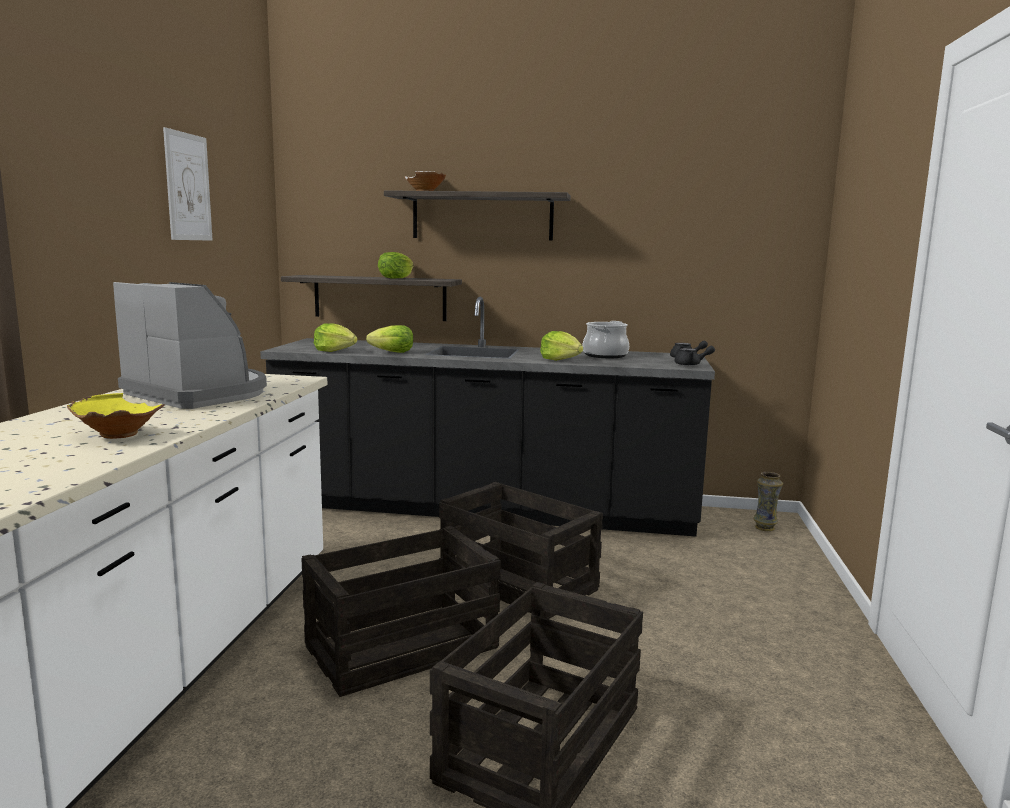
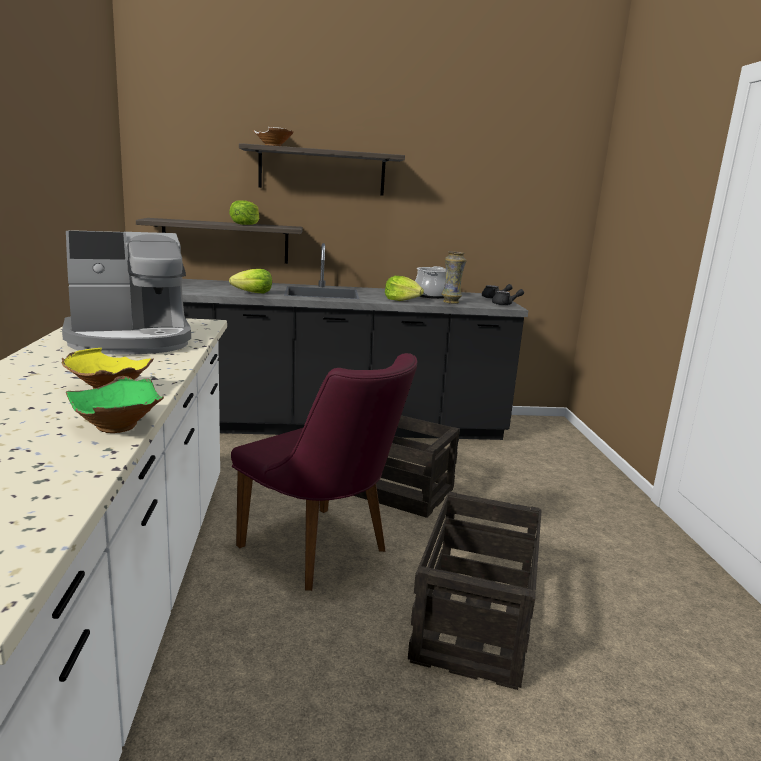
camera: 15 degrees left, 5 degrees up
coffee machine [113,282,267,409] -> coffee machine turned 135 degrees clockwise [62,230,191,355]
picture [163,127,213,241] -> none
crate [301,526,501,697] -> purple chair [231,353,417,591]
lettuce [314,324,358,352] -> none
vase [753,472,783,531] -> vase moved to [442,251,467,303]
none -> green bowl [66,376,164,433]

